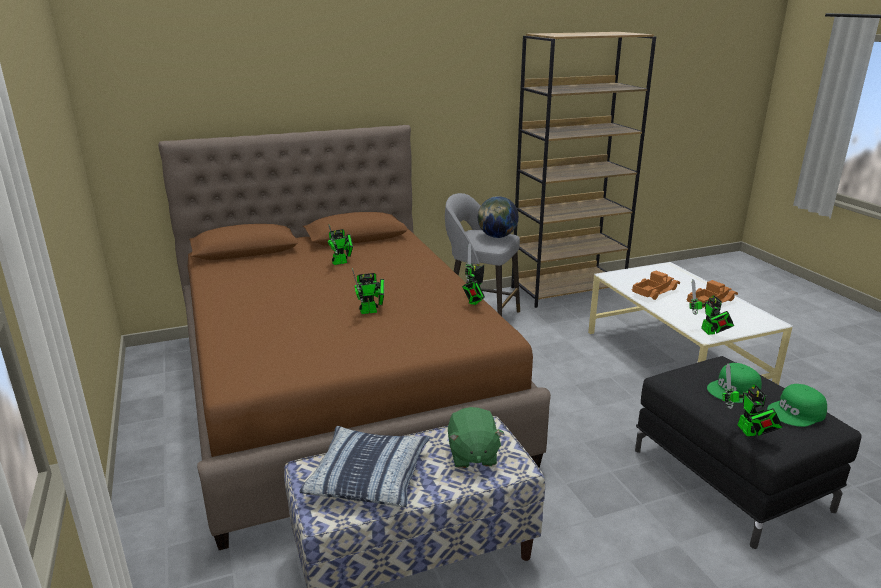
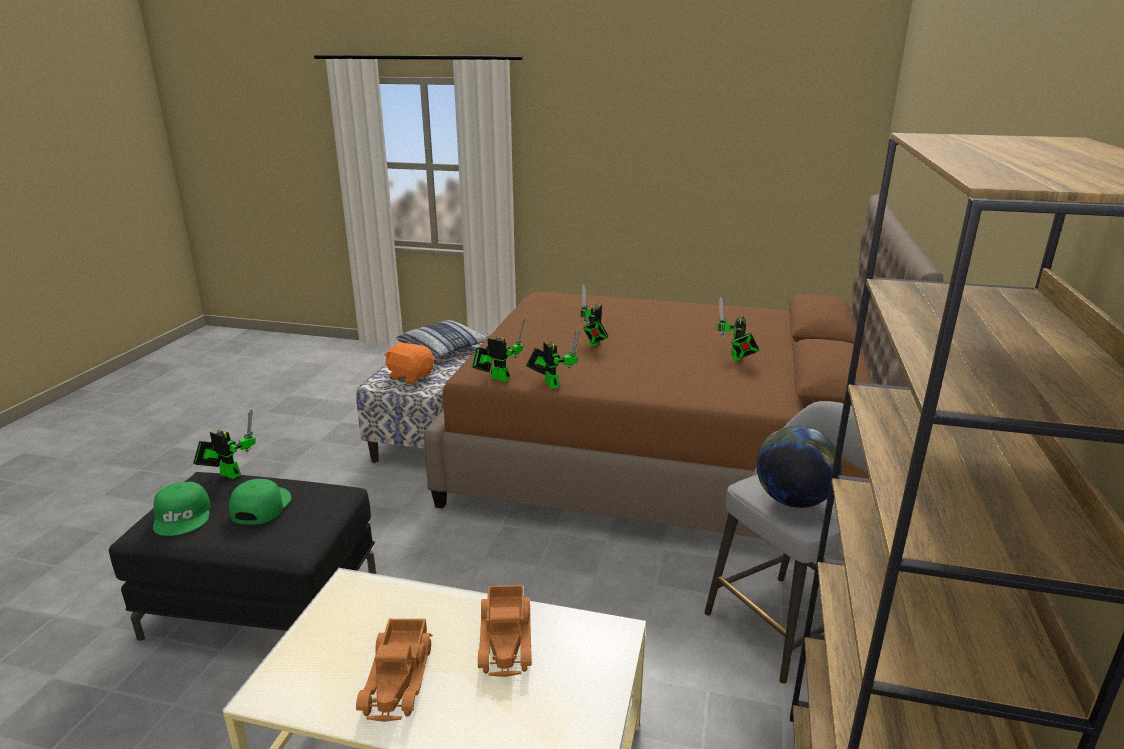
camera: 125 degrees right, 0 degrees up
green plush toy [448,407,504,468] -> orange plush toy [384,342,434,384]
toy robot [689,279,734,335] -> toy robot moved to [472,318,525,382]
green cap [767,384,827,427] -> green cap turned 150 degrees clockwise [153,482,210,536]

